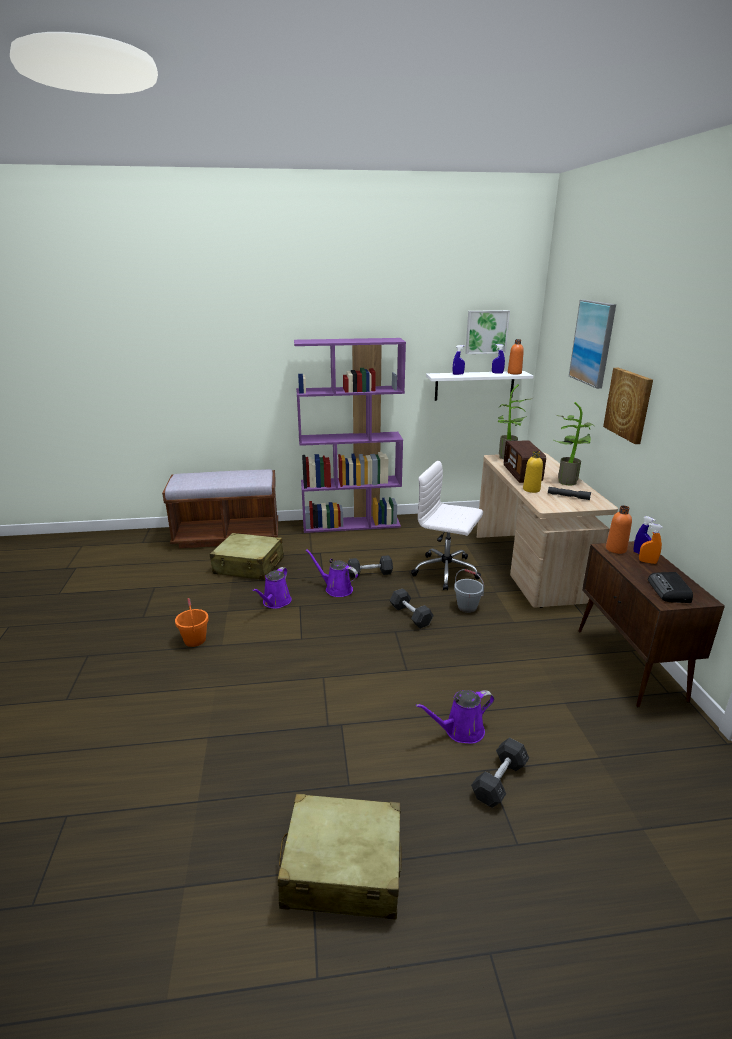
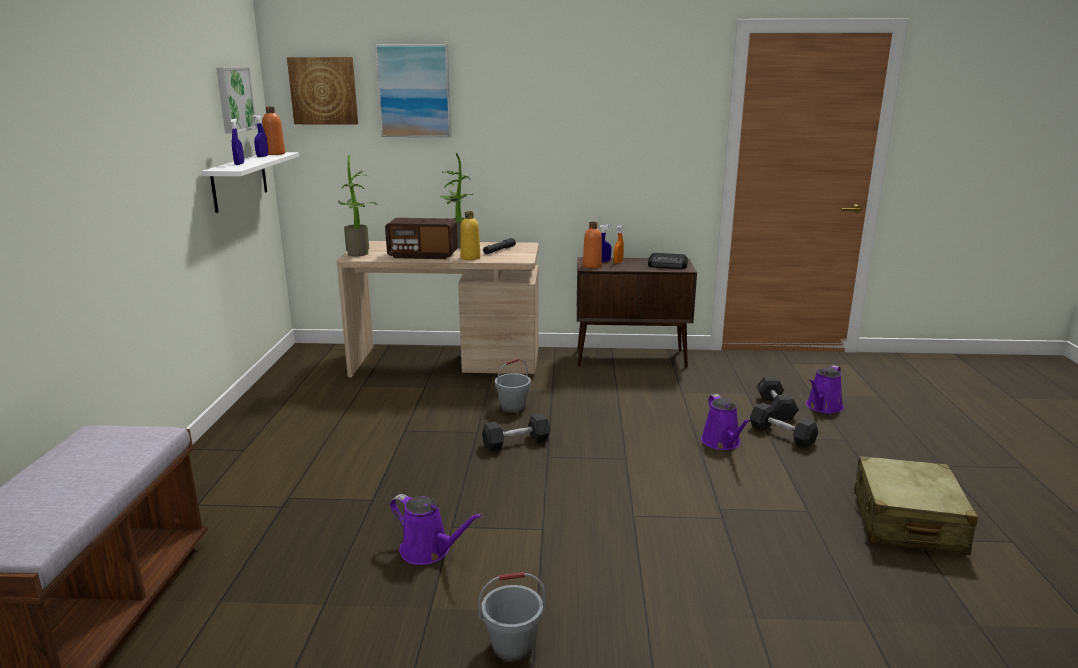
camera: 80 degrees left, 5 degrees down
orange bucket [175,598,209,647] -> grey bucket [478,572,545,662]
beige suitcase [210,533,284,580] -> none
purple bookcase [294,338,406,533] -> none
purple watering can [306,550,358,597] -> purple watering can moved to [806,365,844,413]
grey dumbbell [348,555,393,578] -> grey dumbbell moved to [756,377,799,420]
white office chair [411,460,483,590] -> none
picture [603,368,653,444] -> picture moved to [287,57,358,124]

